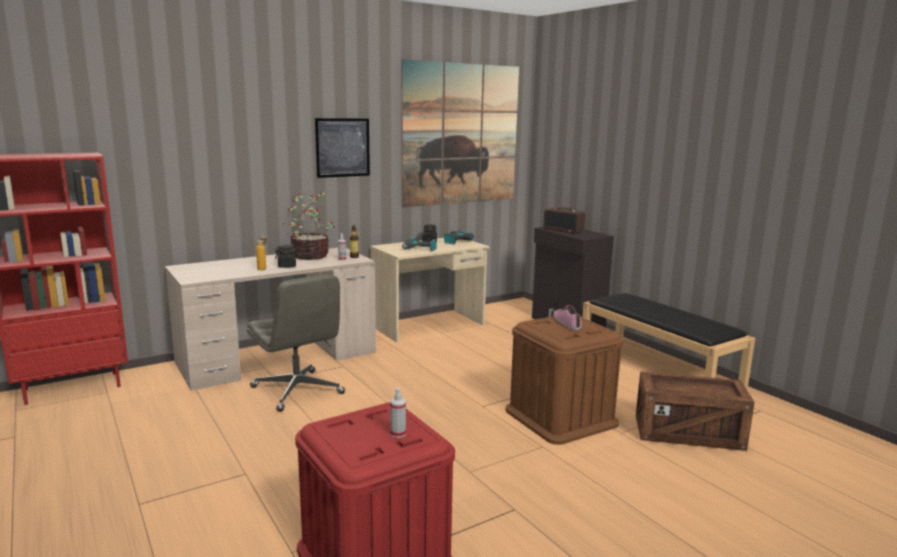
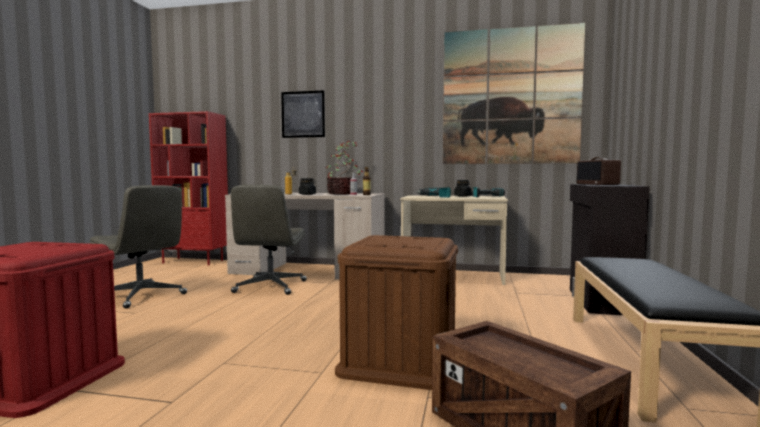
camera: 45 degrees right, 10 degrees down
picture [315,118,370,178] -> picture moved to [281,91,325,138]
spray bottle [390,388,406,438] -> none
shoe [554,305,582,330] -> none
none -> grey office chair [89,185,187,309]

